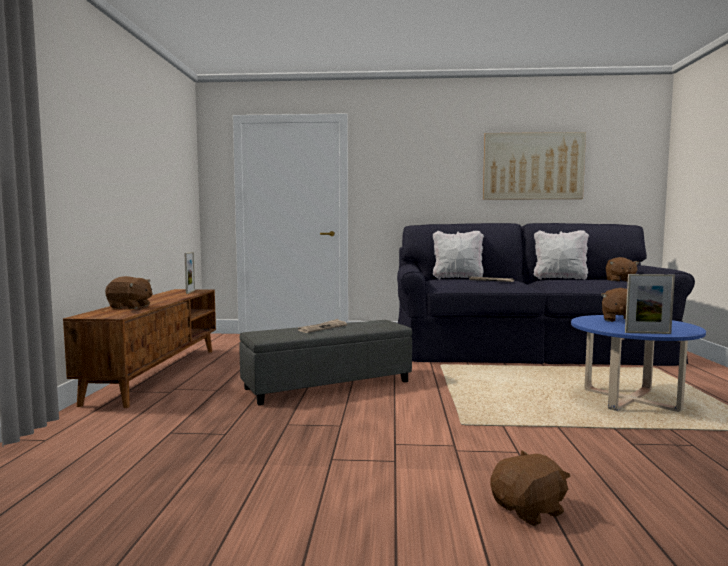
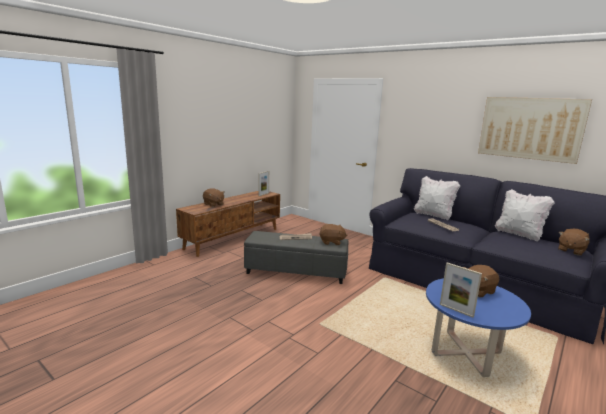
camera: 35 degrees right, 10 degrees up
brown plush toy [490,451,571,526] -> brown plush toy moved to [319,224,348,245]

